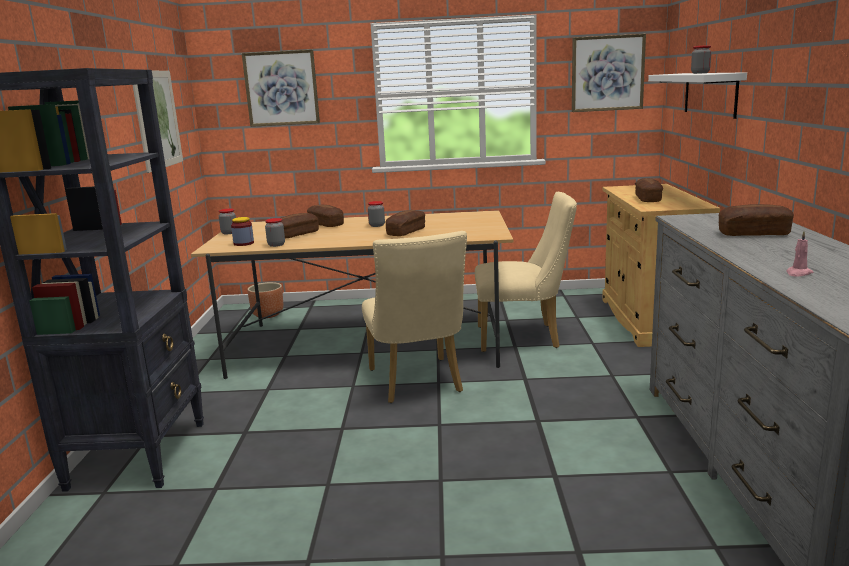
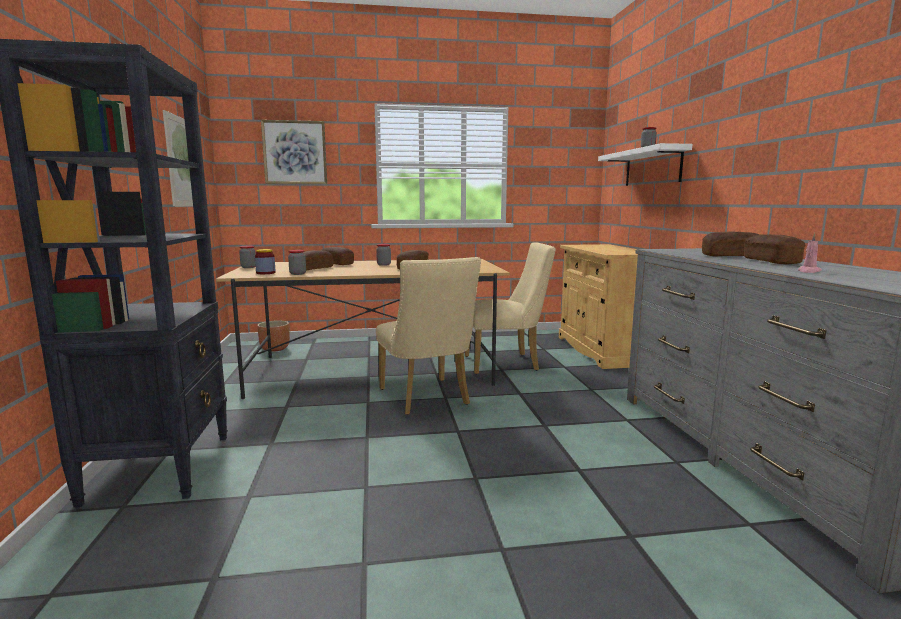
camera: 10 degrees left, 5 degrees down
picture [572,34,646,112] -> none
bread [635,178,663,202] -> bread moved to [744,234,806,264]

